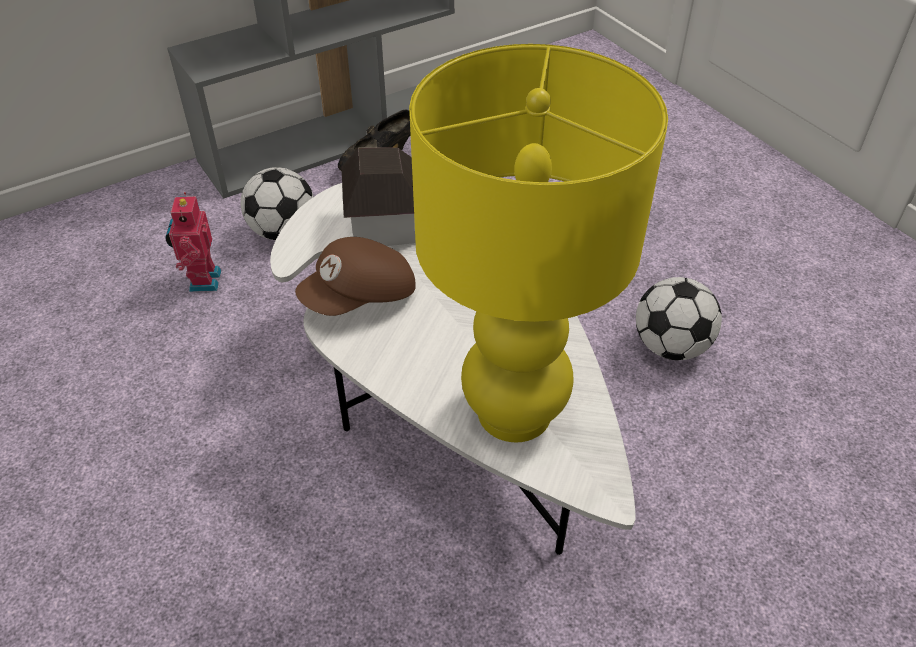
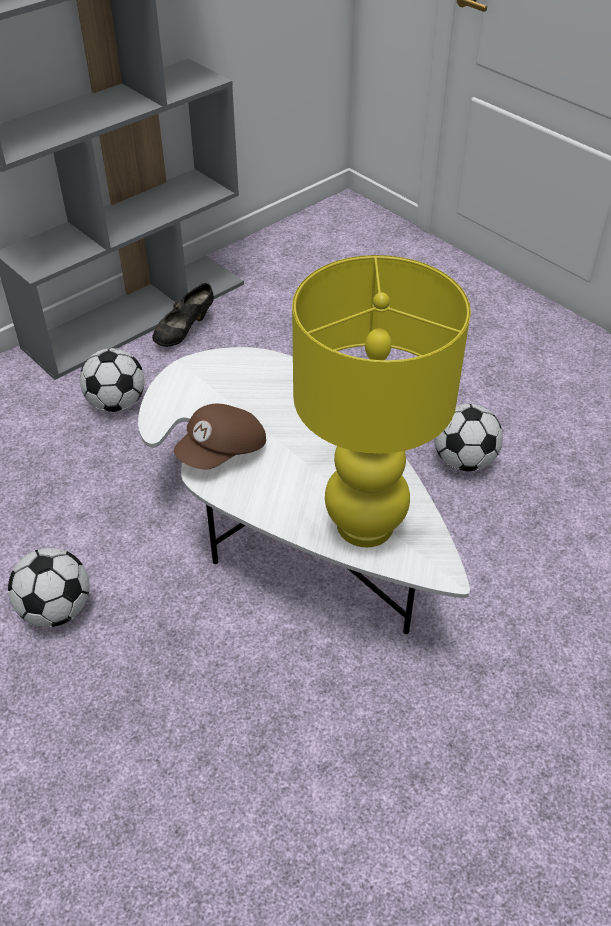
camera: 10 degrees left, 0 degrees up
toy robot [165,192,221,292] -> none
toy house [341,148,416,246] -> none
none -> football [8,548,90,627]

